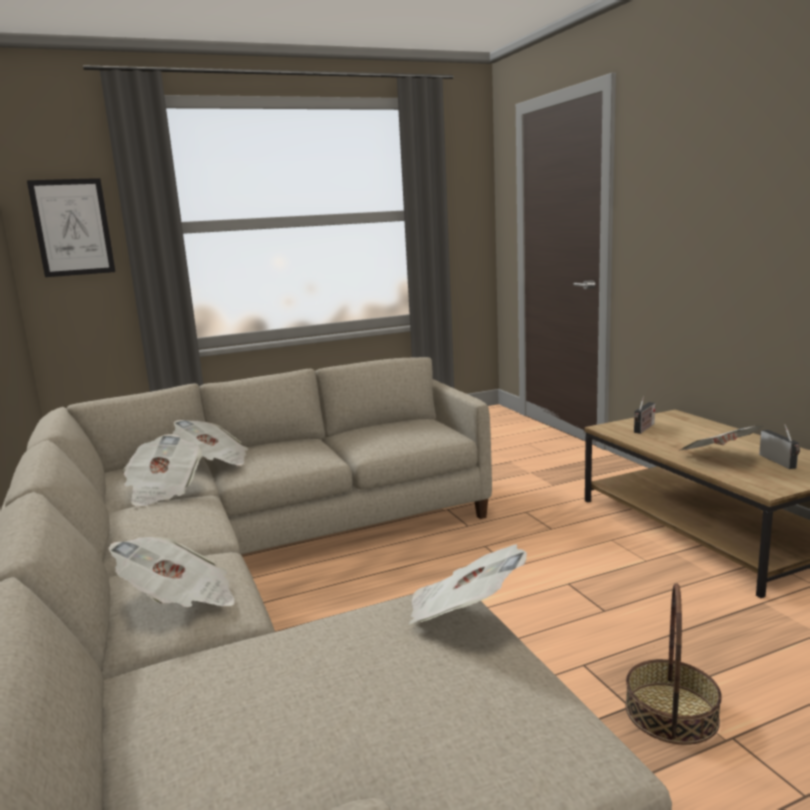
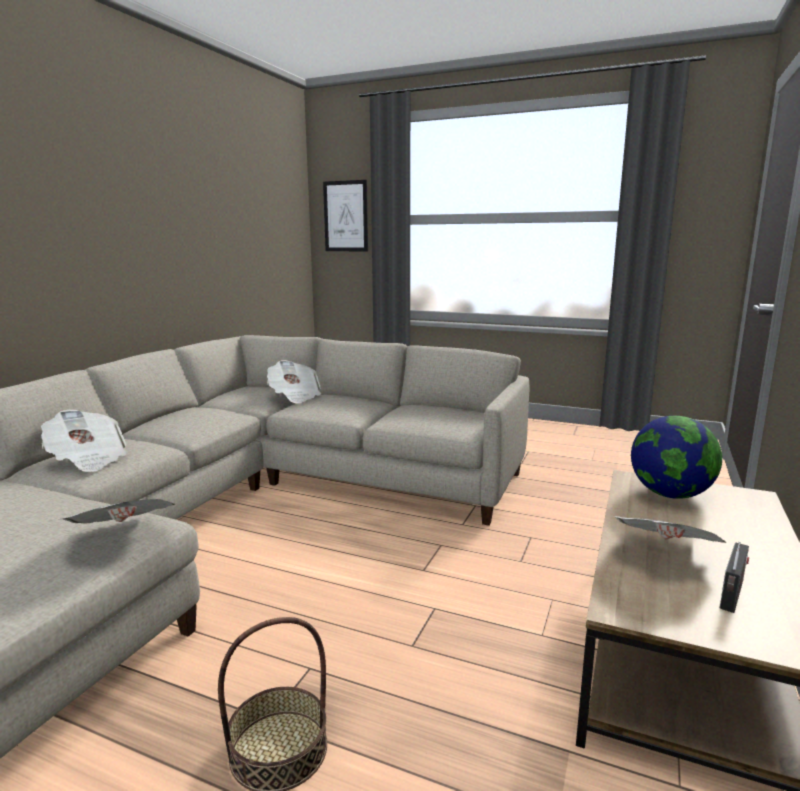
camera: 45 degrees right, 0 degrees up
newspaper [123,434,202,506] -> none
radio [634,396,655,434] -> globe [631,416,722,499]

